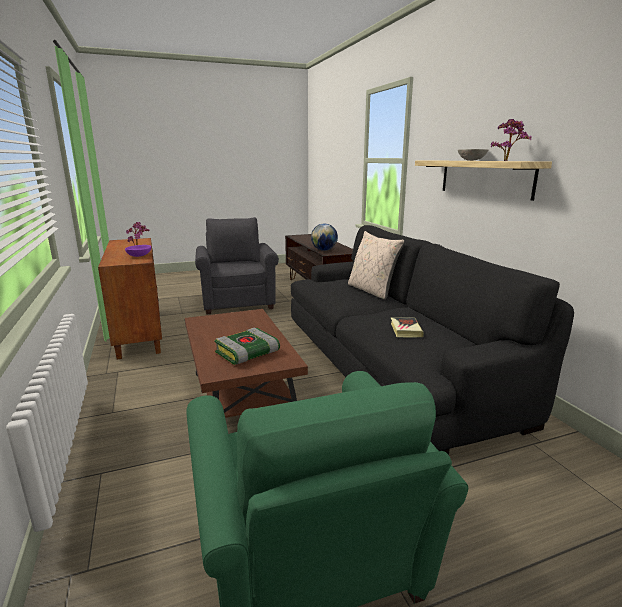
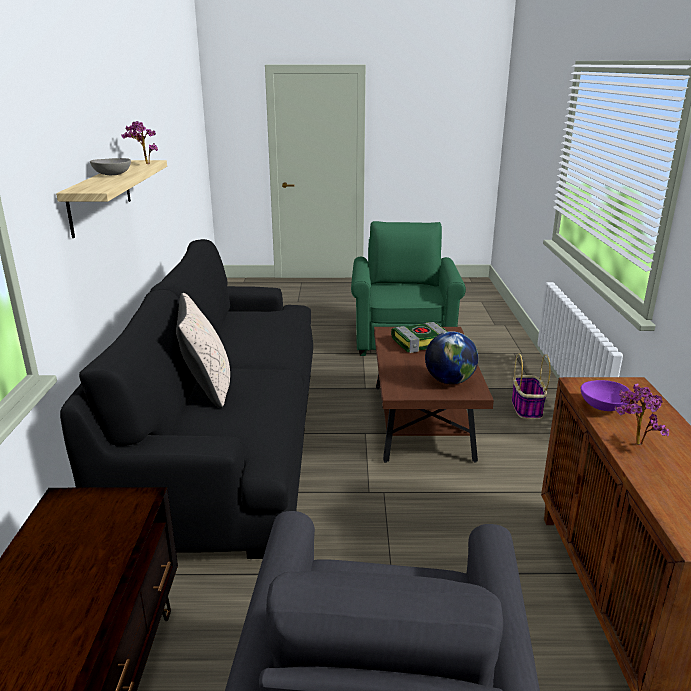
camera: 160 degrees left, 5 degrees up
globe [311,224,338,251] -> globe moved to [425,331,479,384]
book [391,317,424,338] -> none
none -> basket [512,354,551,419]

